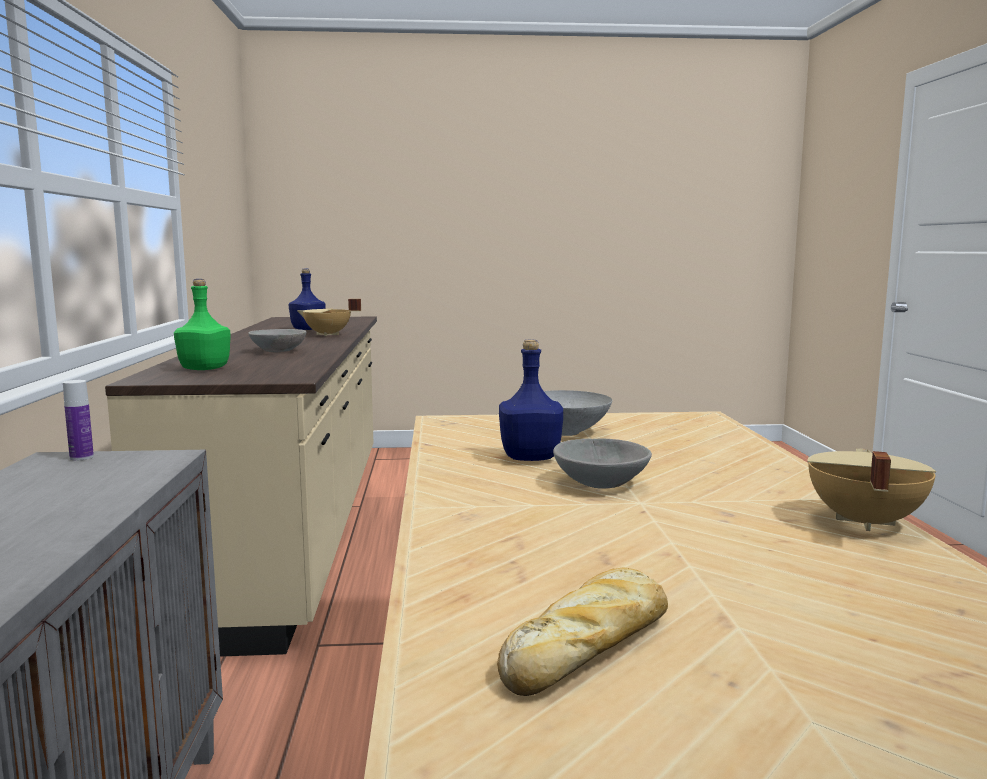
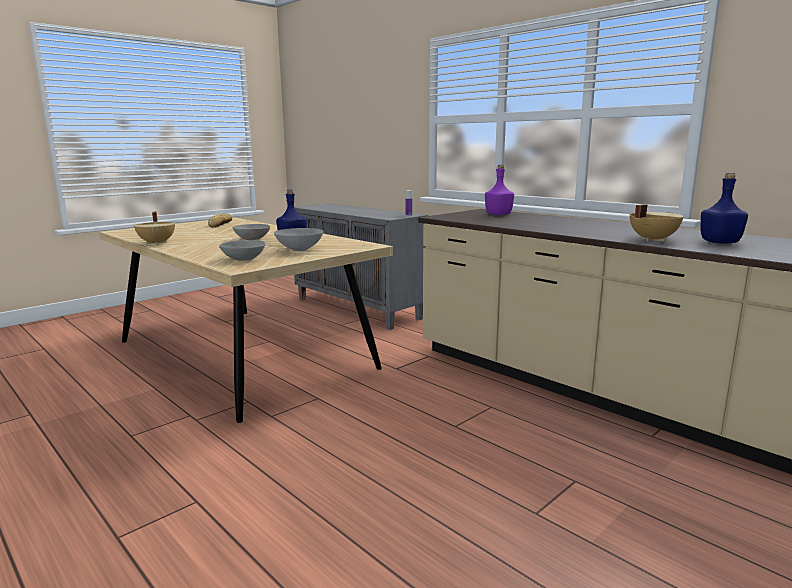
camera: 140 degrees right, 5 degrees up
green bottle [174,279,231,370] -> purple bottle [485,165,514,215]
grey bowl [248,329,306,352] -> grey bowl moved to [219,240,266,260]

